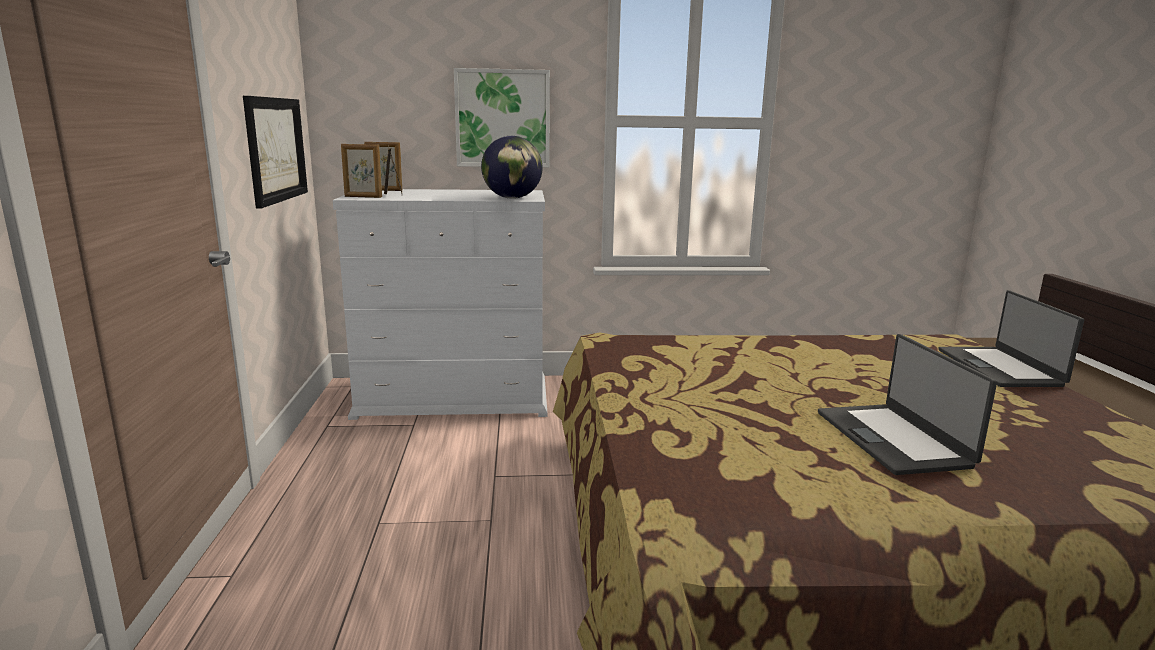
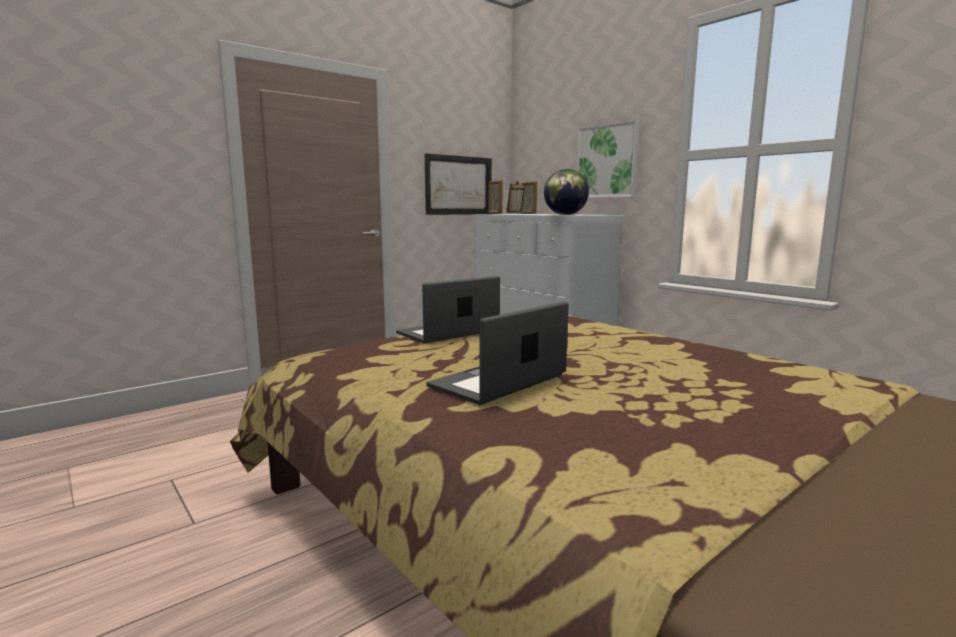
camera: 55 degrees right, 5 degrees down
laptop [939,290,1084,387] -> laptop moved to [396,276,500,343]

